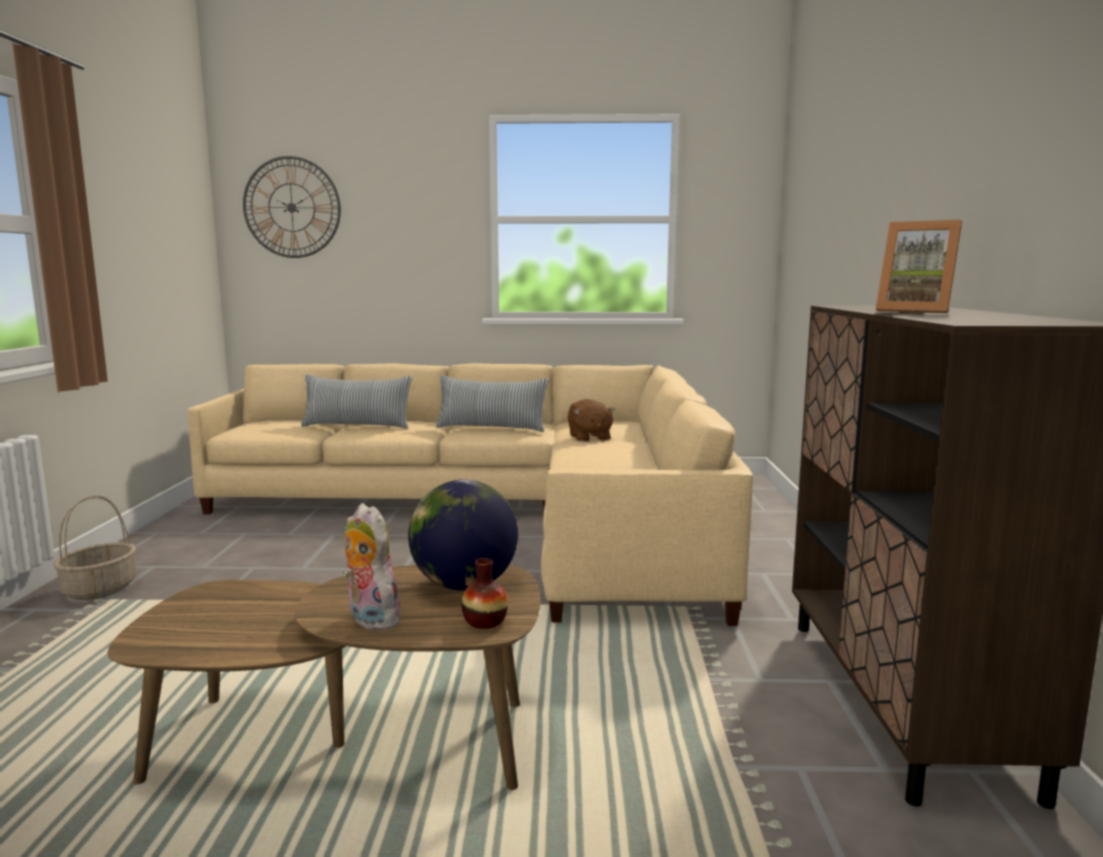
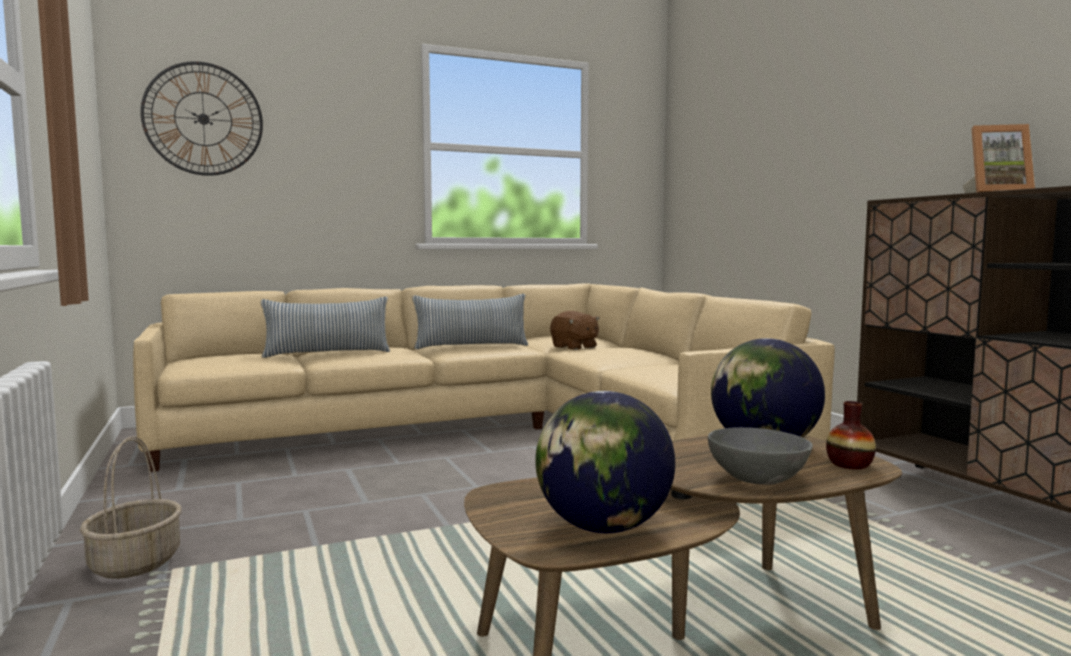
camera: 25 degrees left, 5 degrees down
plush toy [343,503,400,631] -> grey bowl [708,427,813,485]
none -> globe [535,391,675,533]

